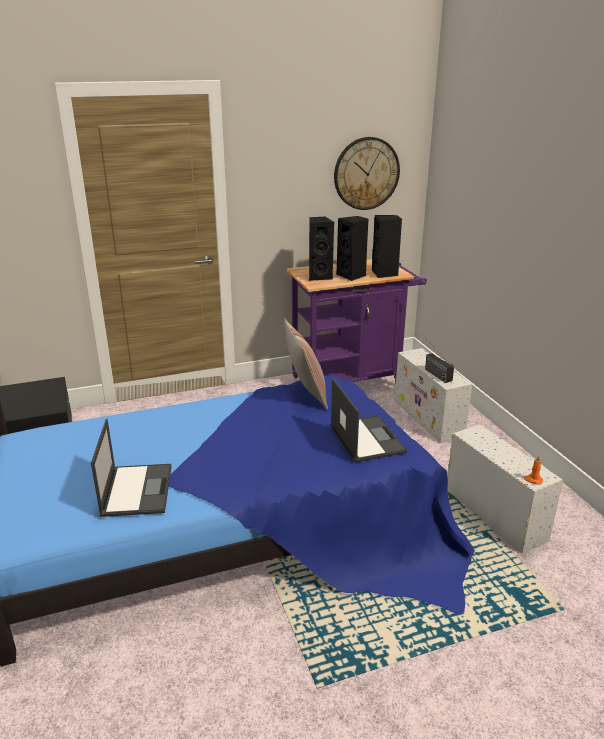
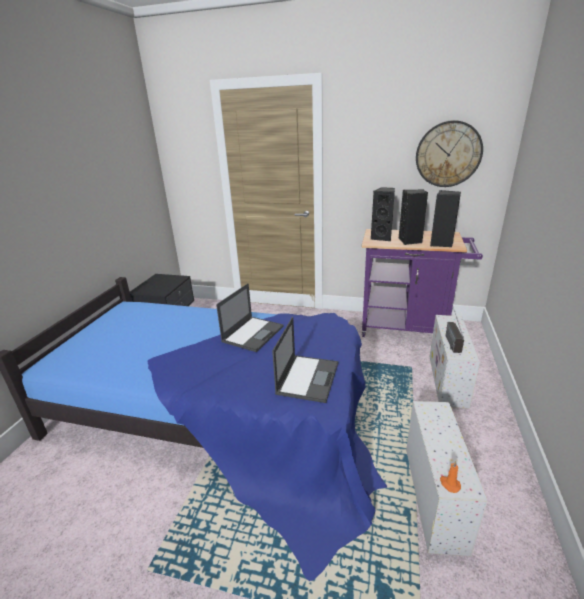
camera: 35 degrees right, 0 degrees up
laptop [91,419,172,517] -> laptop moved to [216,283,284,352]
pillow [284,318,328,410] -> none

